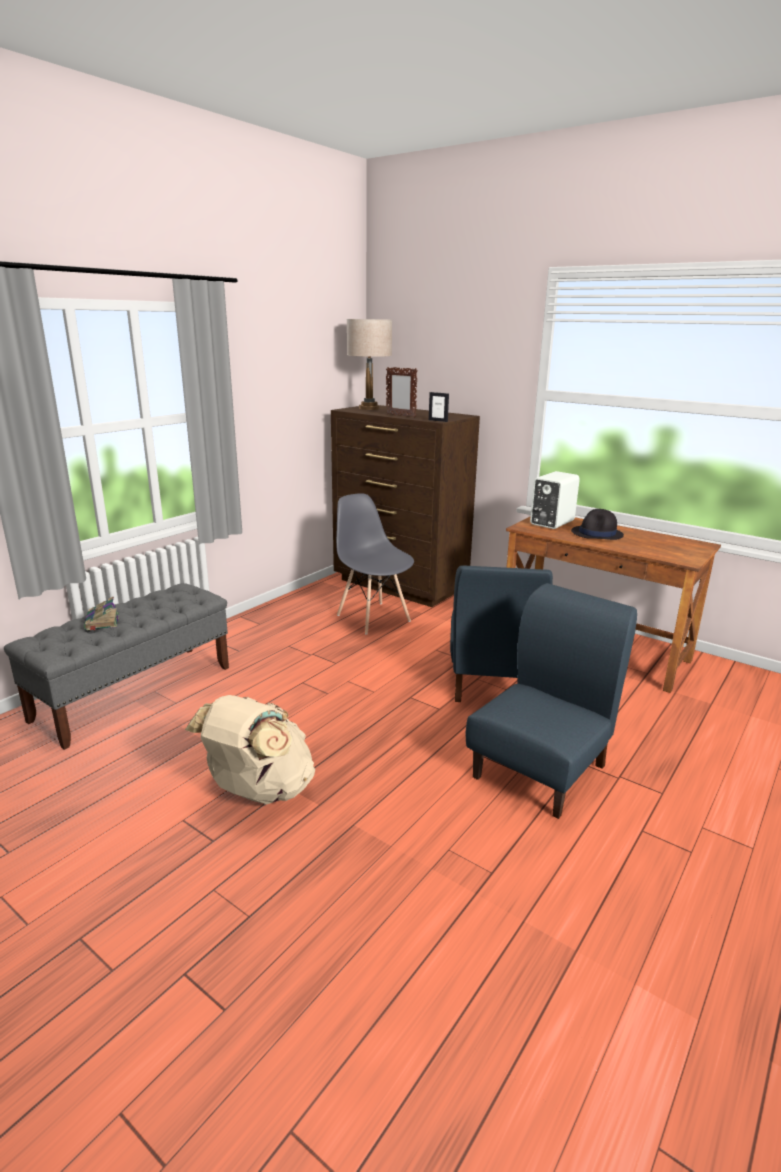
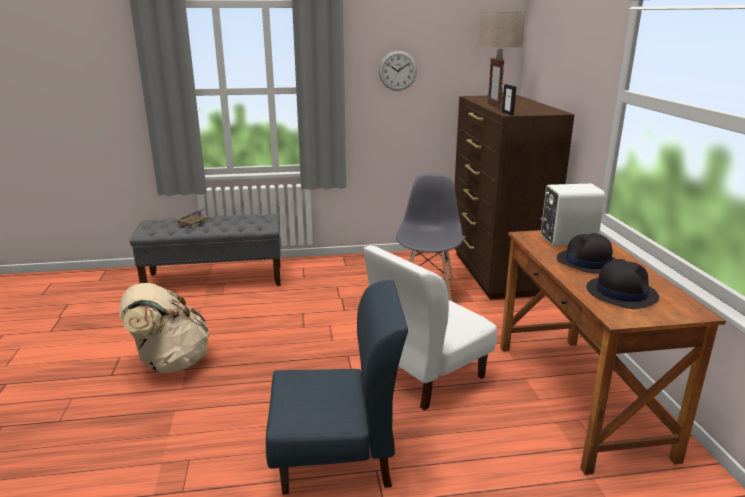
camera: 45 degrees right, 0 degrees up
blue chair [450,565,553,702] -> white chair [363,246,497,411]
none -> wall clock [379,51,417,91]
none -> black hat [586,259,659,309]

